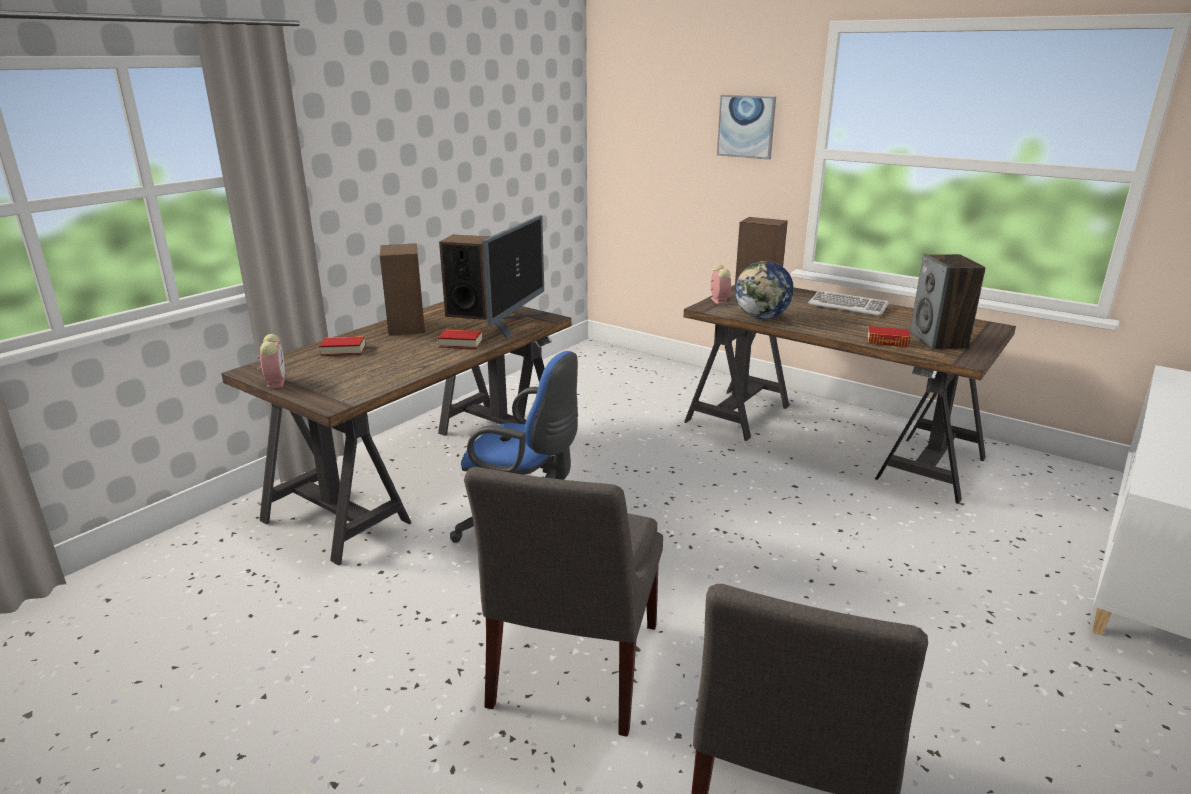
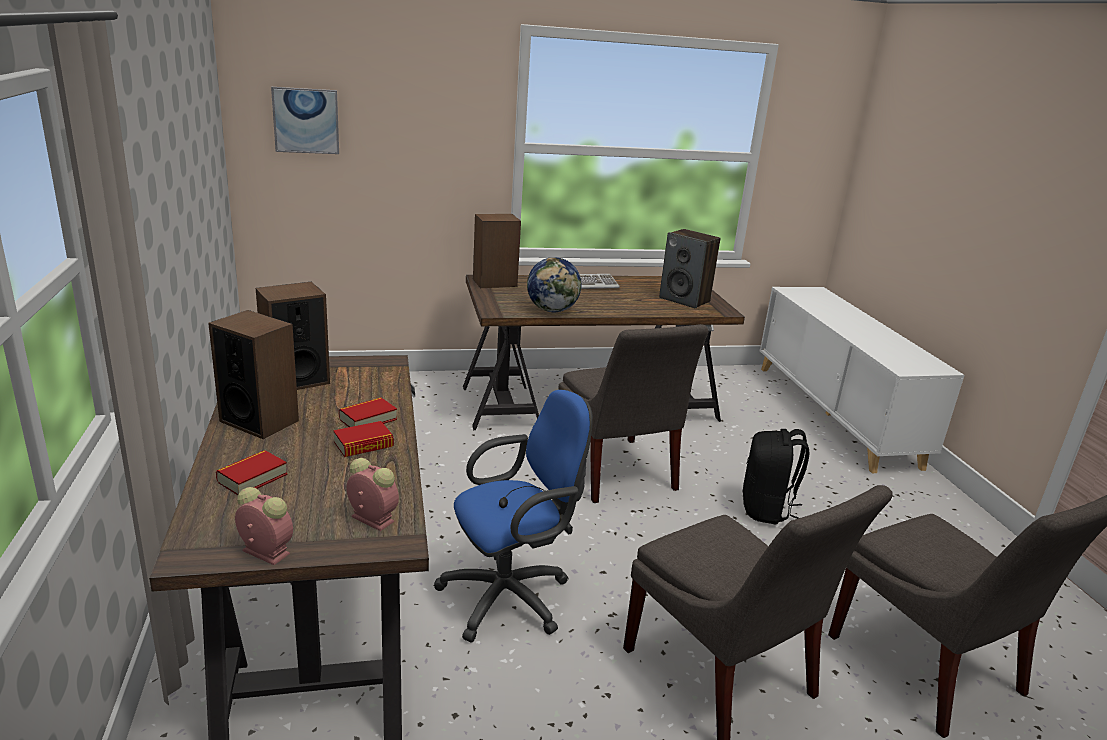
camera: 50 degrees left, 0 degrees up
monitor [483,216,549,339] -> none
alarm clock [710,264,731,305] -> alarm clock moved to [347,458,399,531]
picture [717,95,776,160] -> picture moved to [271,87,339,154]
book [868,326,910,347] -> book moved to [333,421,394,457]
none -> grey chair [558,324,709,503]
none -> black backpack [742,429,809,525]

